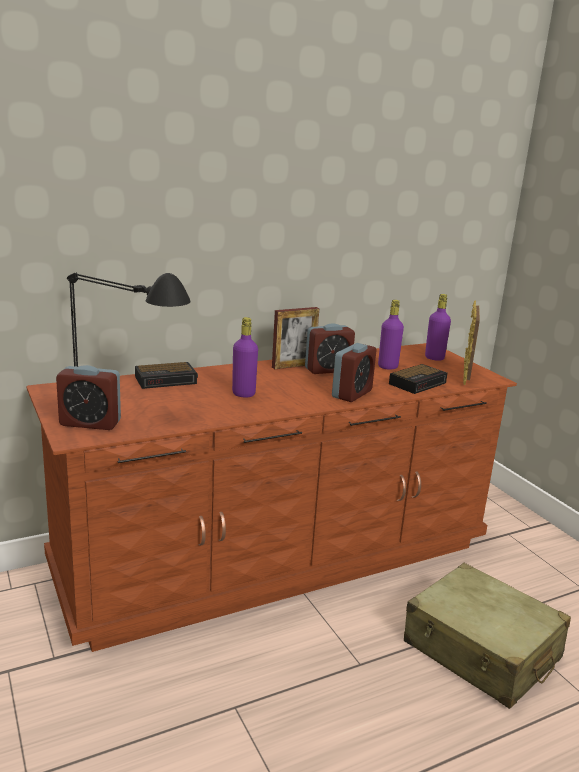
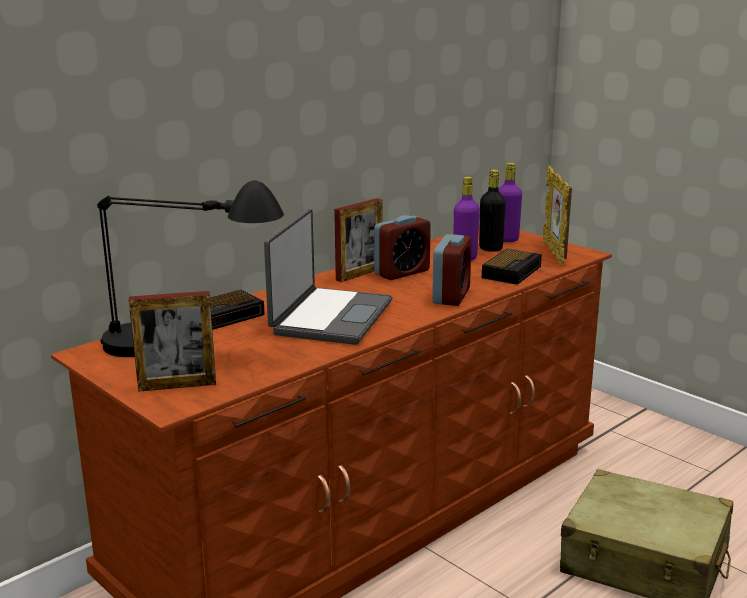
camera: 15 degrees left, 0 degrees up
alarm clock [56,365,121,430] -> picture frame [129,291,216,392]
purple bottle [232,317,258,398] -> laptop [264,209,392,345]
none -> black bottle [479,169,506,252]

